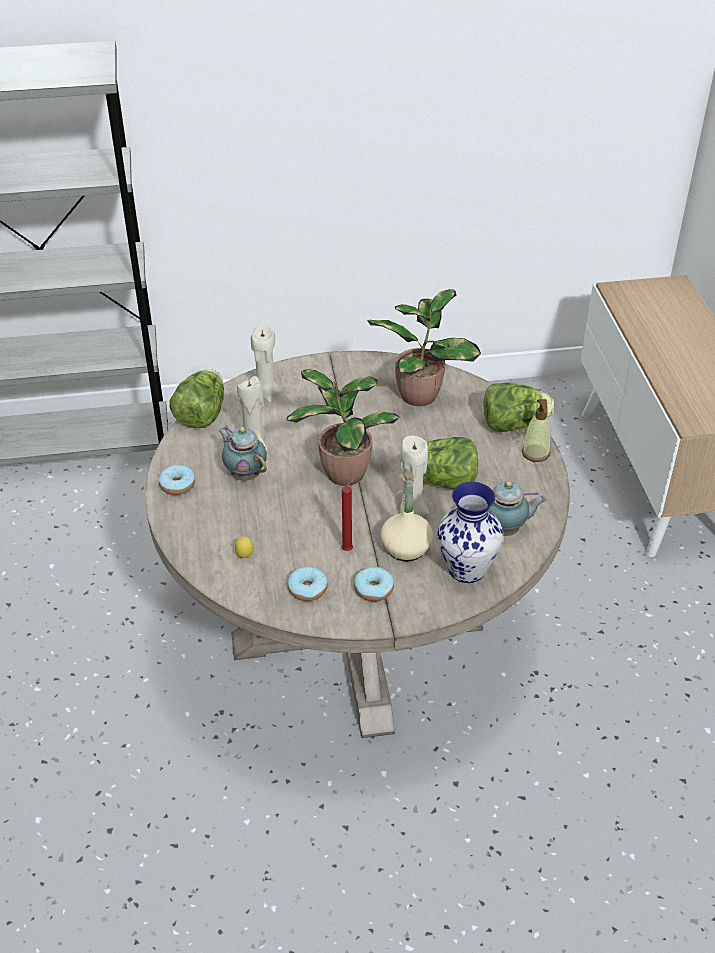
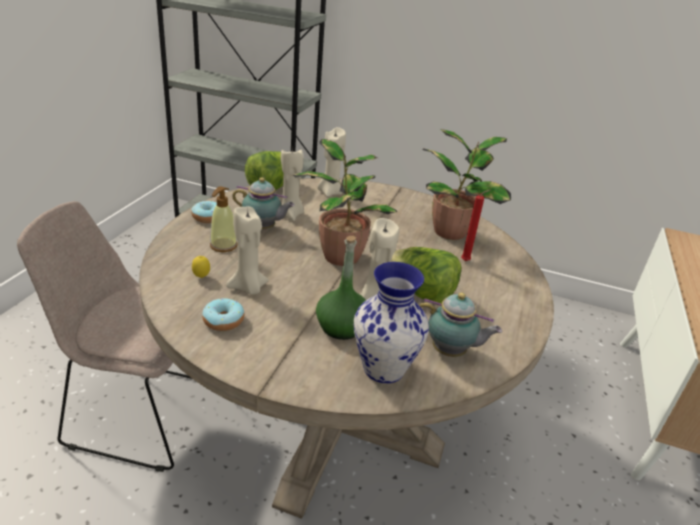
camera: 25 degrees right, 10 degrees down
teapot [219,426,267,480] -> teapot turned 120 degrees clockwise [232,177,295,229]
red candle [341,478,355,551] -> red candle moved to [461,190,490,261]
donut [354,566,394,602] -> none
beige bottle [381,472,433,561] -> green bottle [316,236,366,340]
lettuce [484,383,554,432] -> none
soap dispenser [522,399,551,462] -> soap dispenser moved to [210,186,238,252]
none -> beige chair [17,201,192,472]
none -> beige candle [226,207,269,294]

